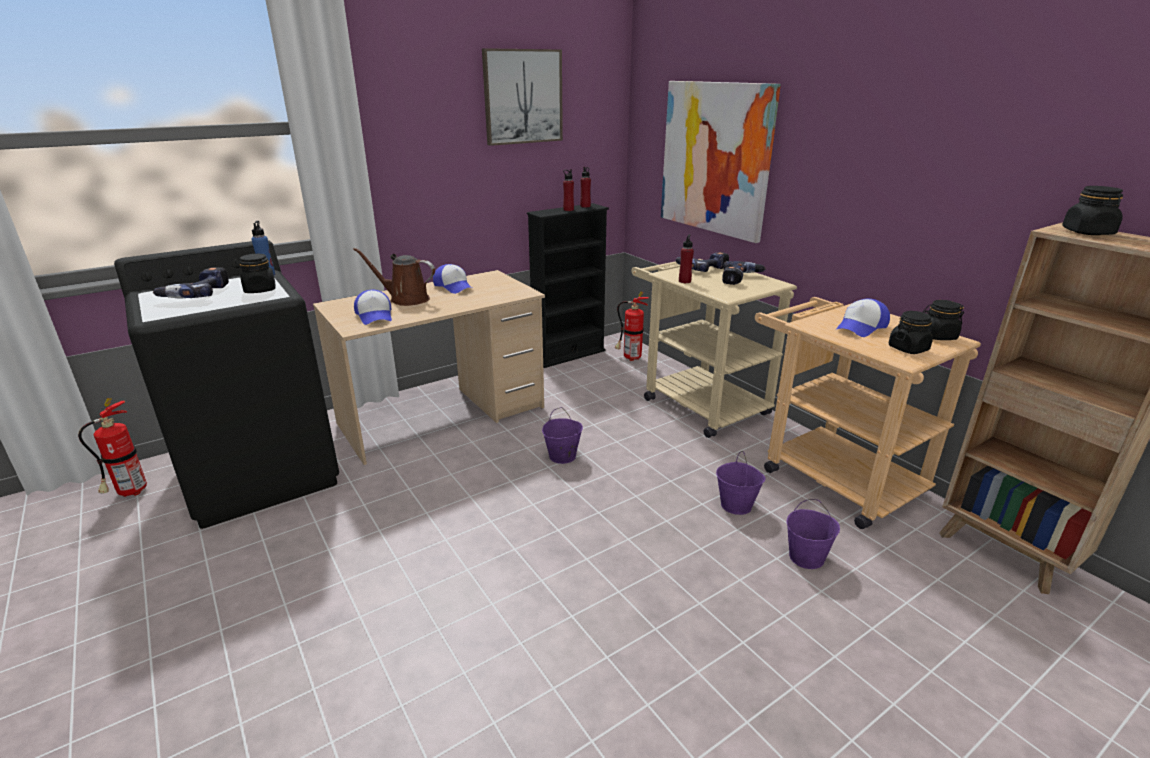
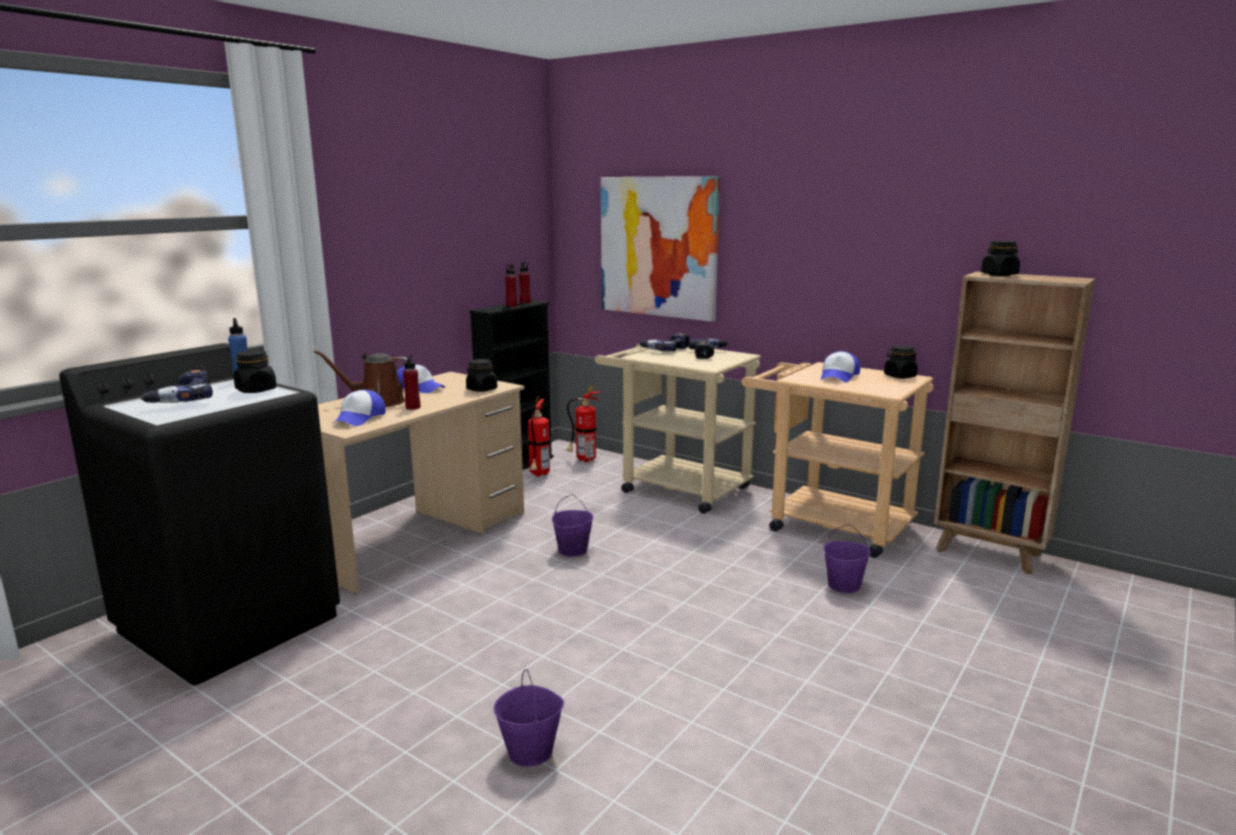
camera: 20 degrees left, 10 degrees down
fire extinguisher [78,398,147,497] -> fire extinguisher moved to [528,396,550,477]
cap [354,290,392,325] -> cap turned 60 degrees clockwise [332,390,386,426]
picture [482,48,563,146] -> none
red bottle [679,235,694,283] -> red bottle moved to [403,354,420,410]
purple bucket [716,451,766,515] -> purple bucket moved to [494,669,564,767]
black jar [888,311,933,354] -> black jar moved to [466,359,497,392]

